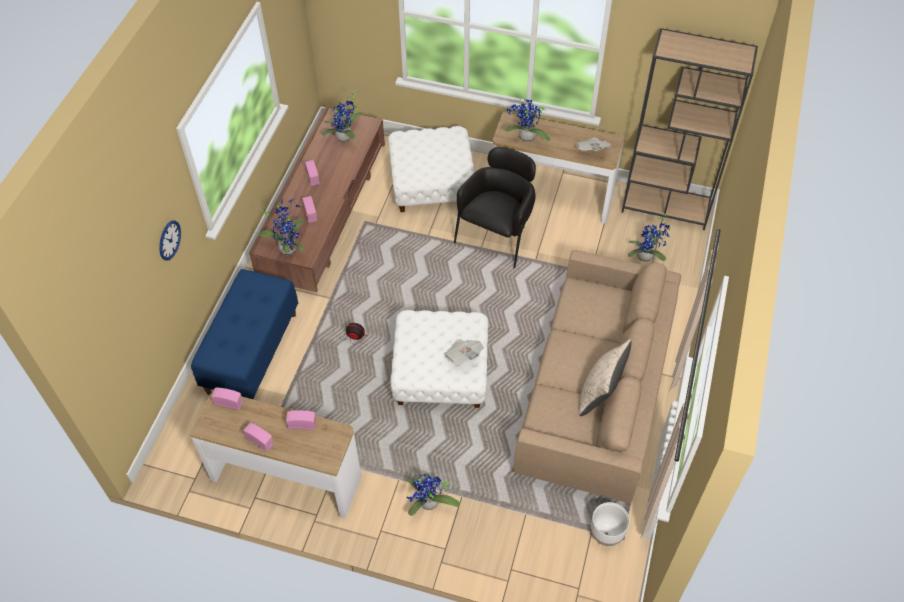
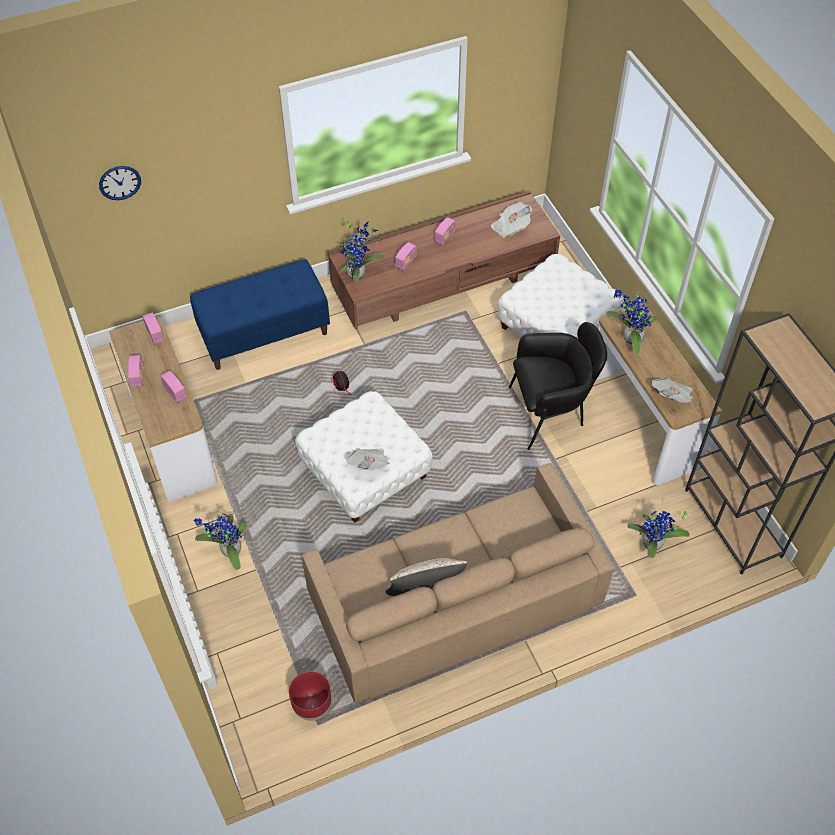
camera: 50 degrees right, 0 degrees up
wall clock [159,220,181,261] -> wall clock moved to [99,166,141,200]
potted plant [322,91,362,142] -> newspaper [491,202,532,238]
white planter [591,502,630,546] -> red planter [289,671,331,721]

